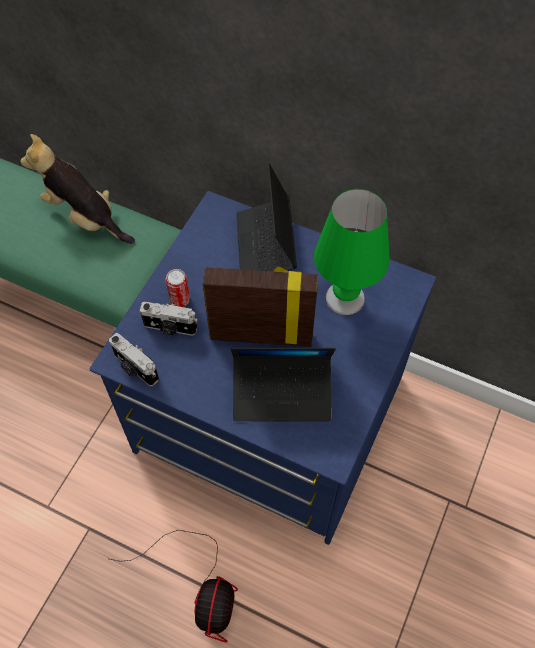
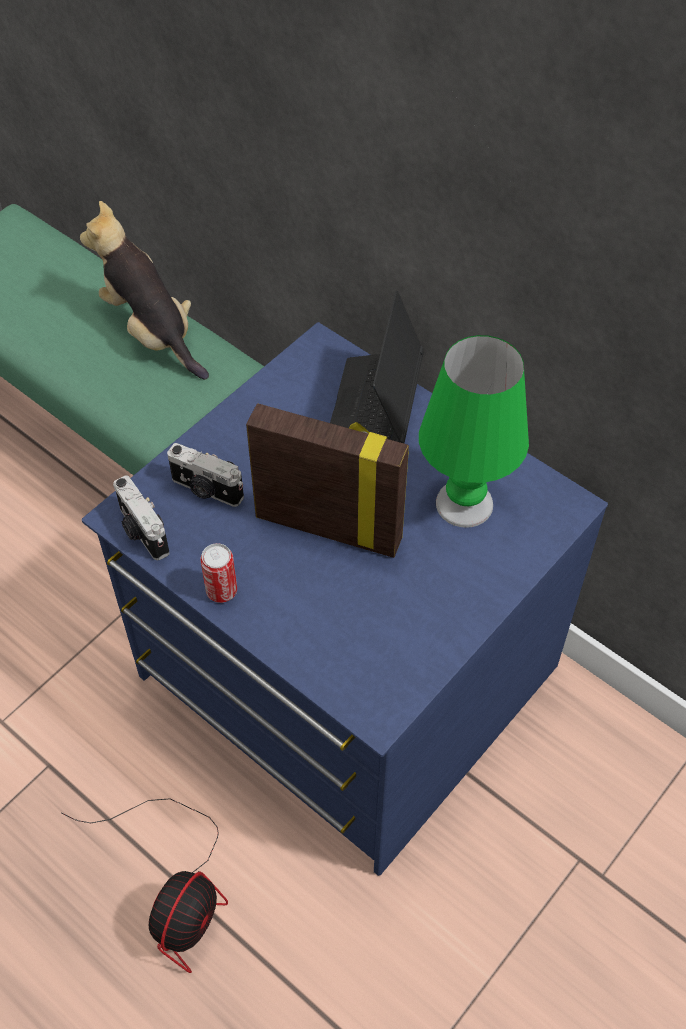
camera: 15 degrees right, 5 degrees down
can [166,269,190,307] -> can moved to [200,543,237,603]
laptop [231,348,336,421] -> none

